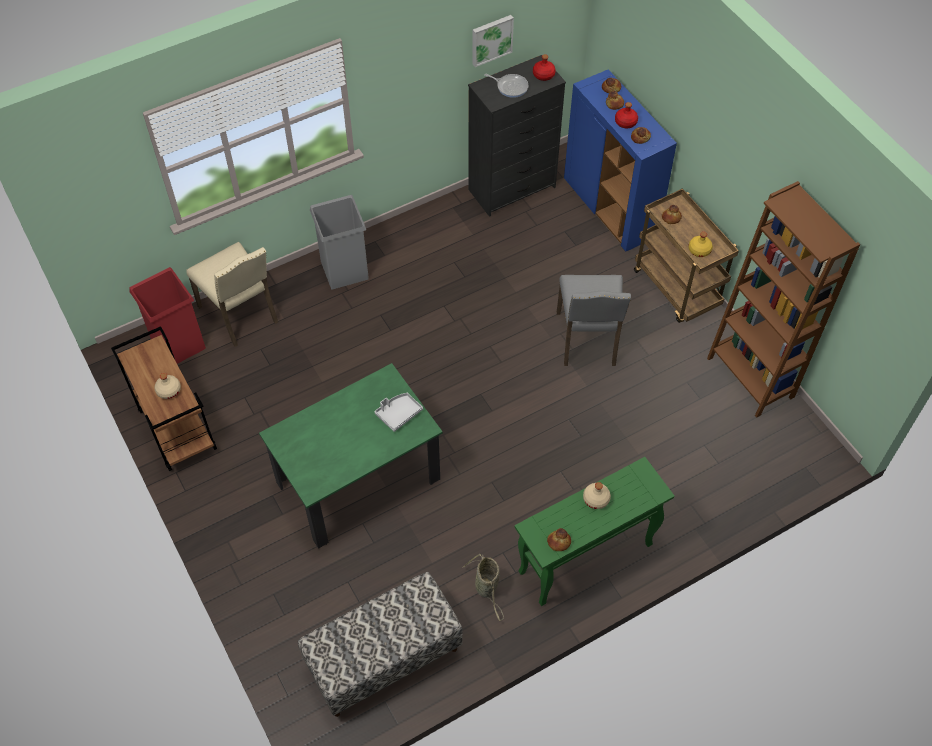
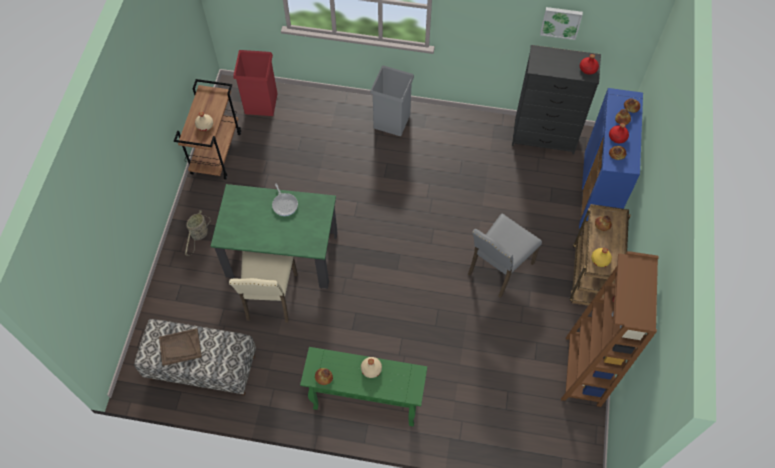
camera: 40 degrees right, 5 degrees up
beige chair [186,242,278,347] -> beige chair moved to [229,251,298,323]
grey tray [375,393,423,432] -> none
basket [463,554,504,621] -> basket moved to [185,210,210,256]
frying pan [484,74,528,98] -> frying pan moved to [272,183,298,216]
none -> brown tray [159,328,202,366]

